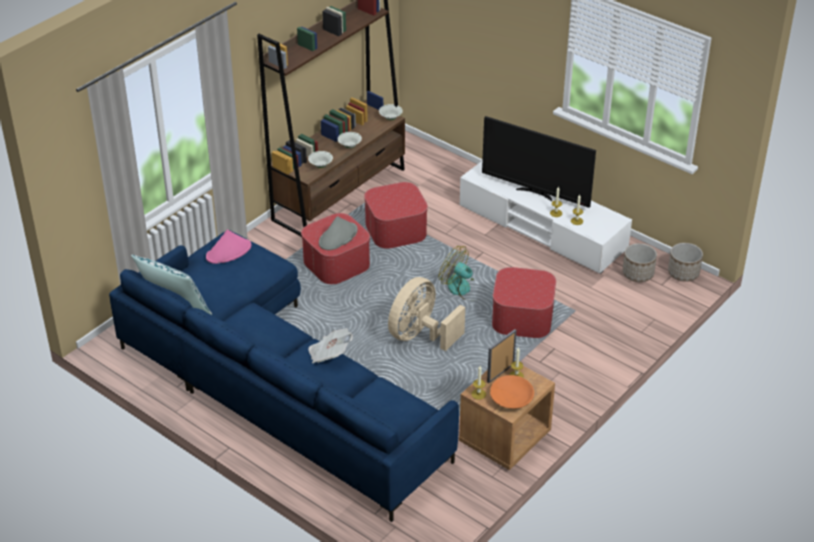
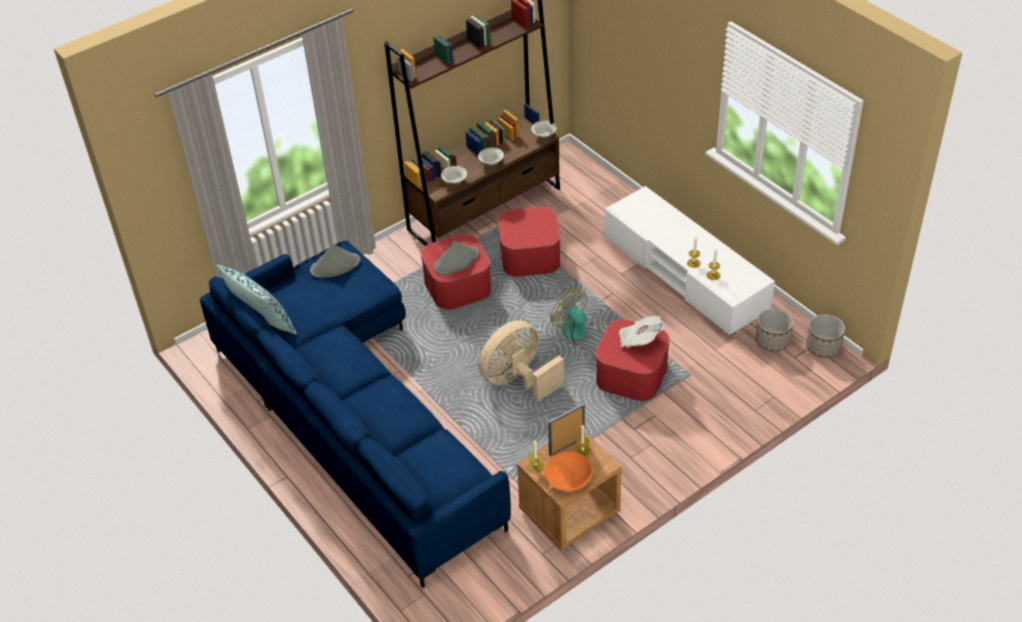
camera: 15 degrees right, 5 degrees up
pink hat [206,229,252,264] -> grey hat [310,244,360,278]
newspaper [308,328,353,363] -> newspaper moved to [619,316,664,347]
television [482,116,596,208] -> none

